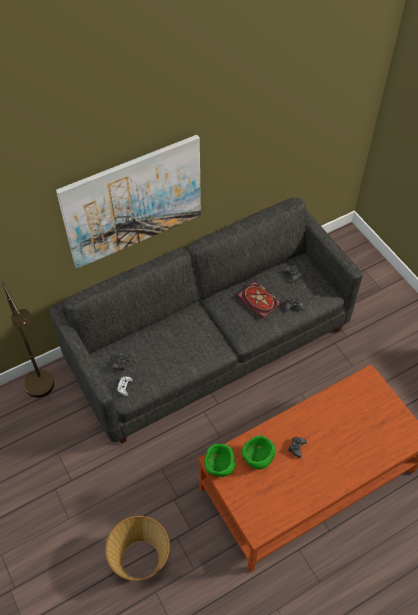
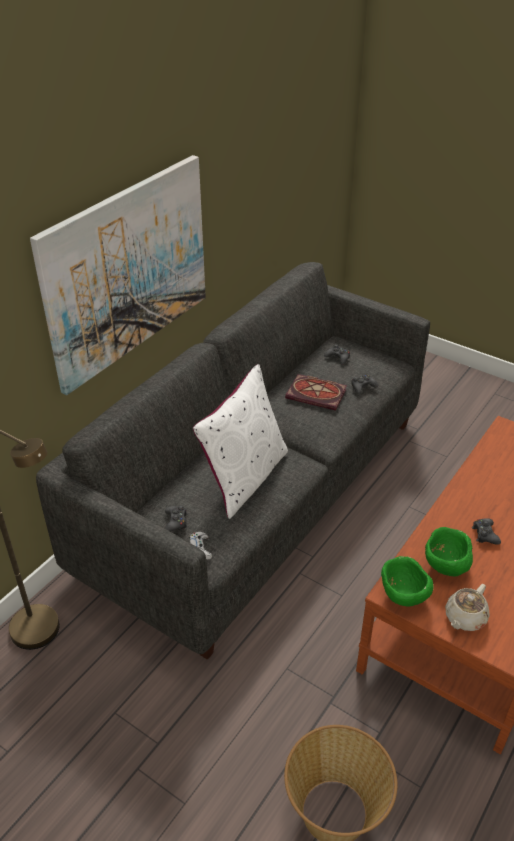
camera: 25 degrees left, 15 degrees down
none -> white pillow [193,364,288,519]
none -> beige teapot [445,584,490,631]

